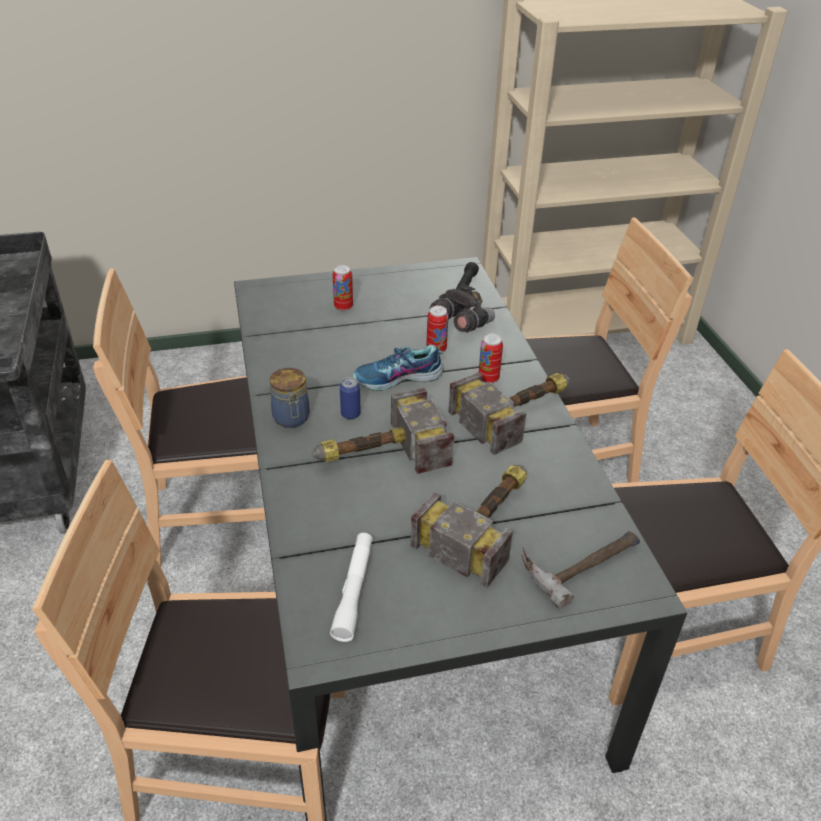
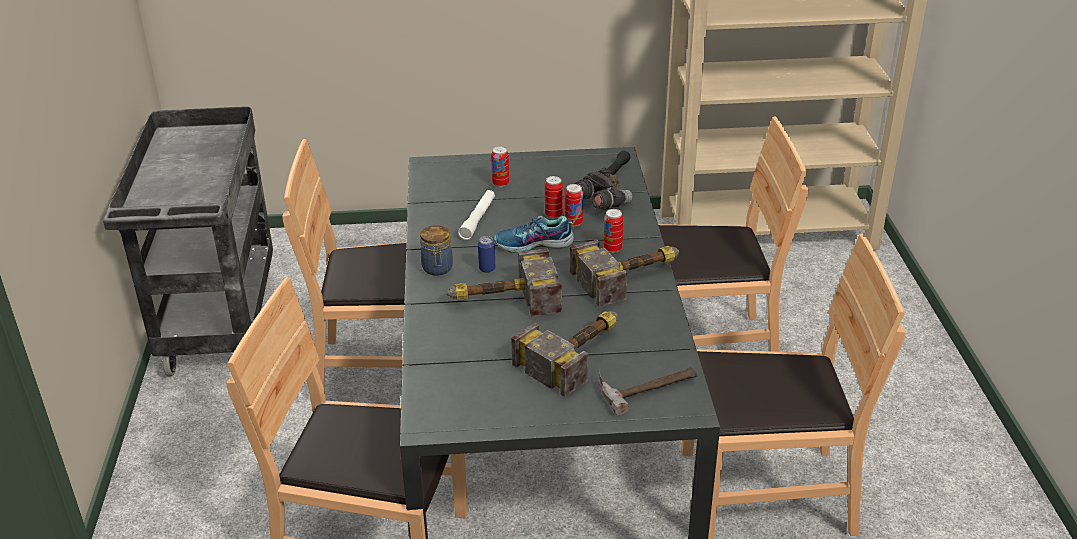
camera: 10 degrees right, 5 degrees down
white flashlight [330,533,373,642] -> white flashlight moved to [458,190,495,240]
none -> can [545,176,563,219]

